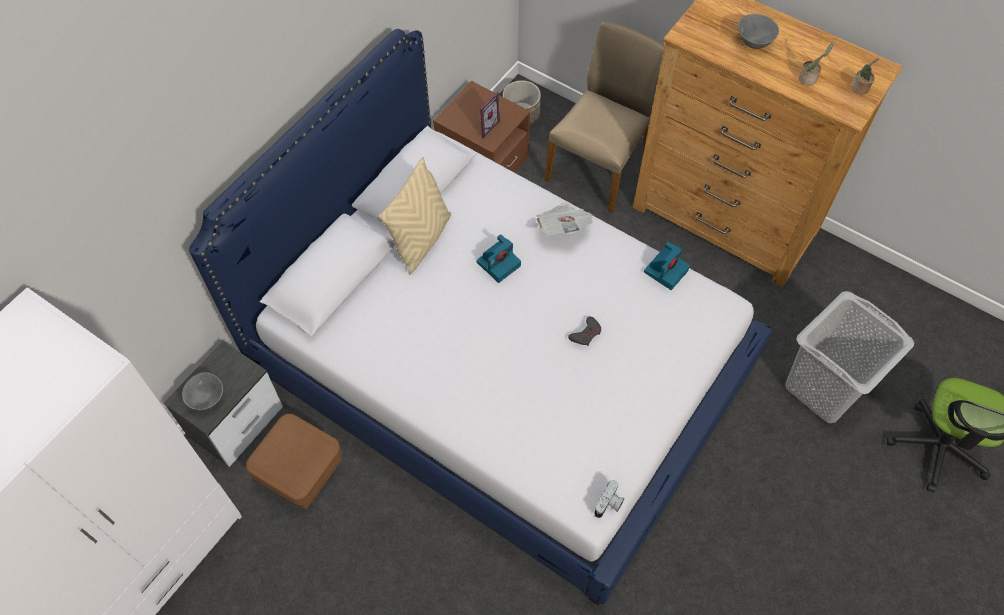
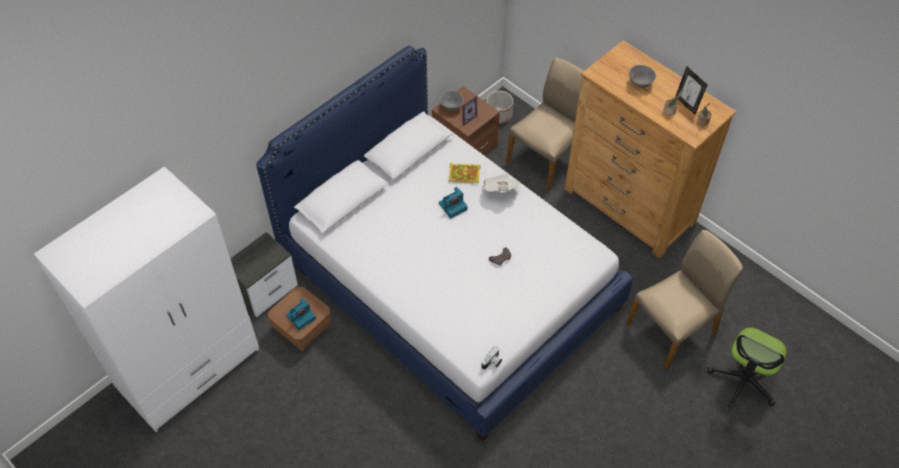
camera: 10 degrees right, 5 degrees down
grey bowl [182,372,223,410] -> grey bowl moved to [440,90,463,111]
beige pillow [378,157,451,275] -> none
camera [644,241,690,290] -> camera moved to [286,298,316,330]
grey laundry basket [785,291,914,423] -> beige chair [626,230,743,369]
none -> book [449,163,480,183]
none -> picture frame [675,67,707,115]

